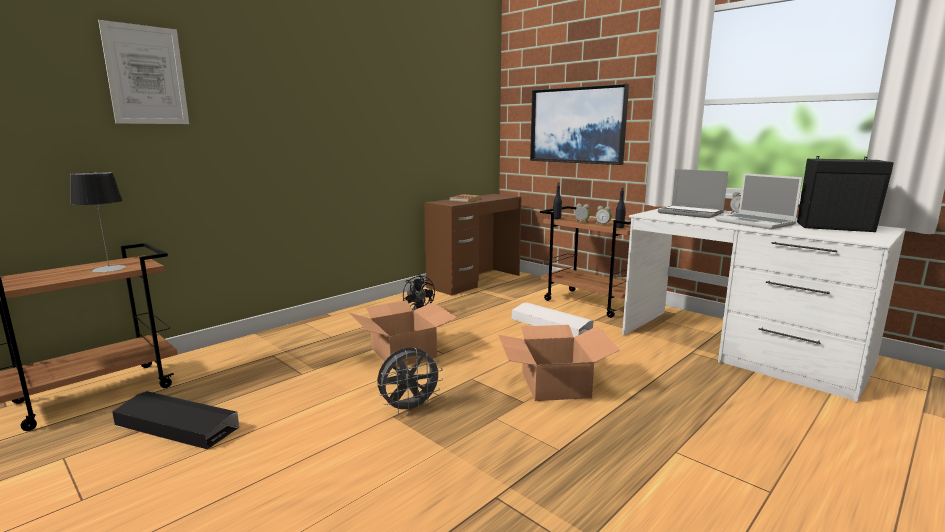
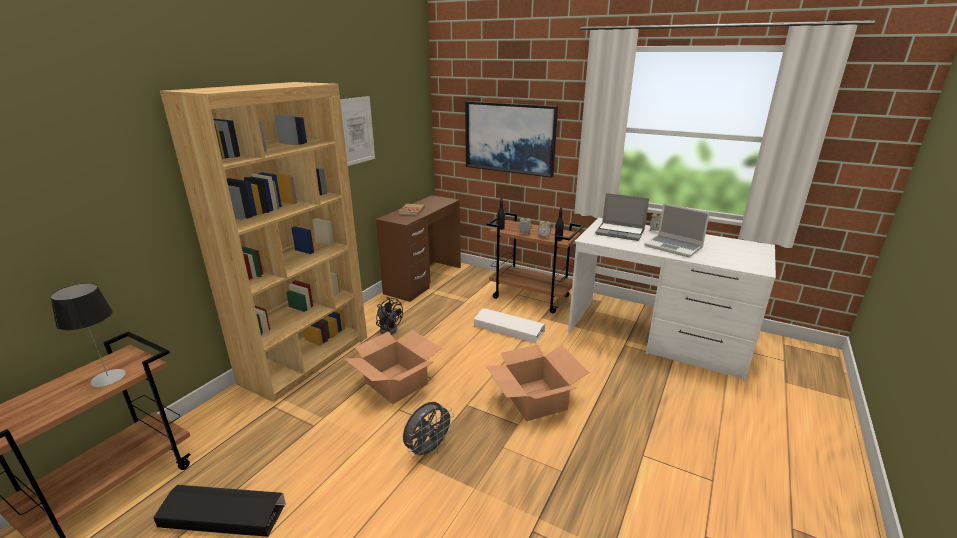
camera: 15 degrees left, 10 degrees up
picture [98,20,189,124] -> picture moved to [340,96,375,166]
black speaker [797,156,894,232] -> none
none -> brown bookcase [160,82,367,402]

